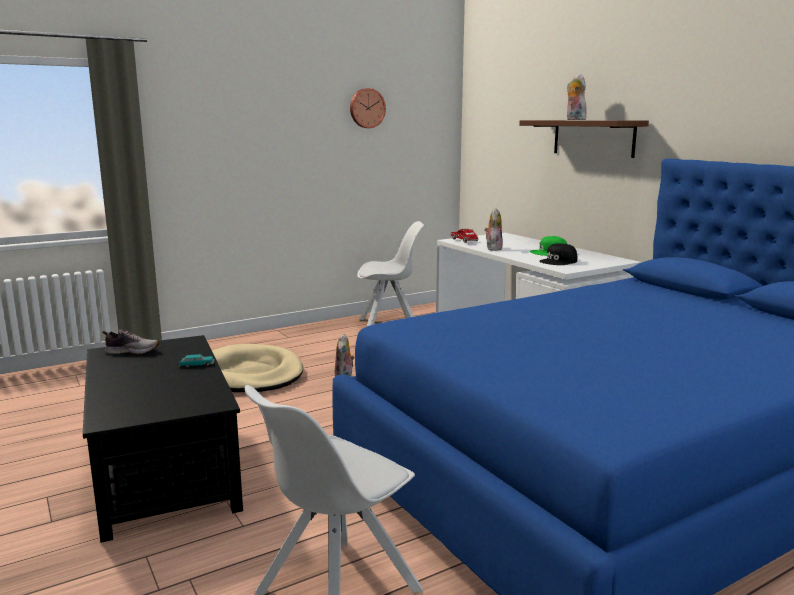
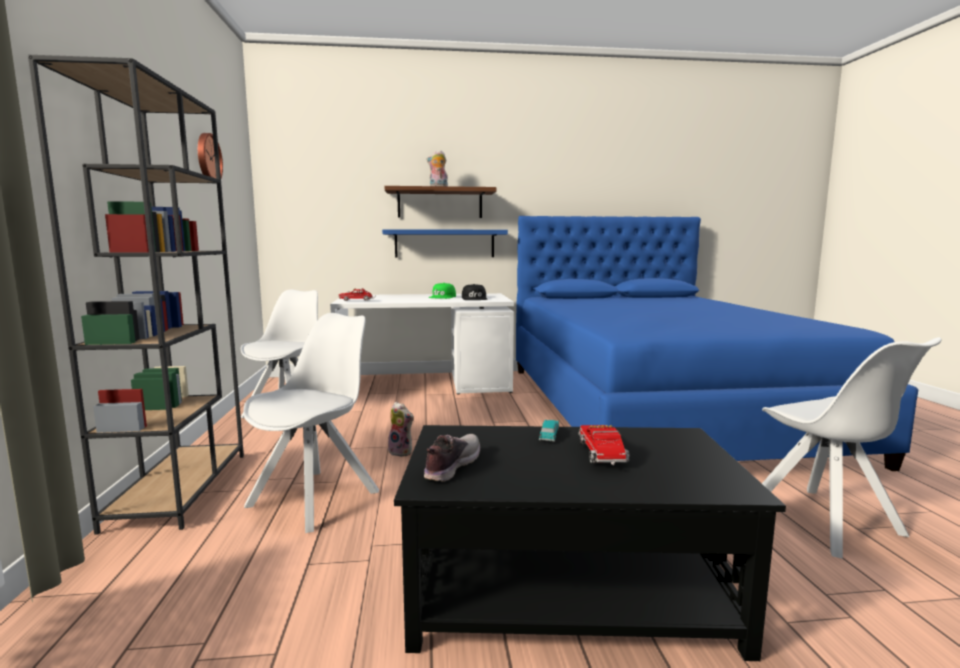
camera: 65 degrees left, 5 degrees down
beige dog bed [212,344,303,392] -> white chair [243,313,379,533]
plush toy [485,208,503,251] -> none
none -> bookcase [28,55,244,535]
none -> blue shelf [382,229,508,258]
none -> toy truck [579,425,630,465]

